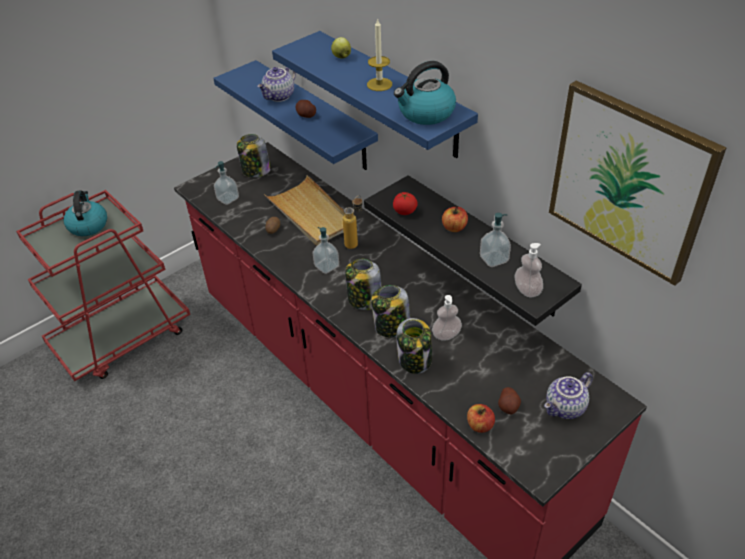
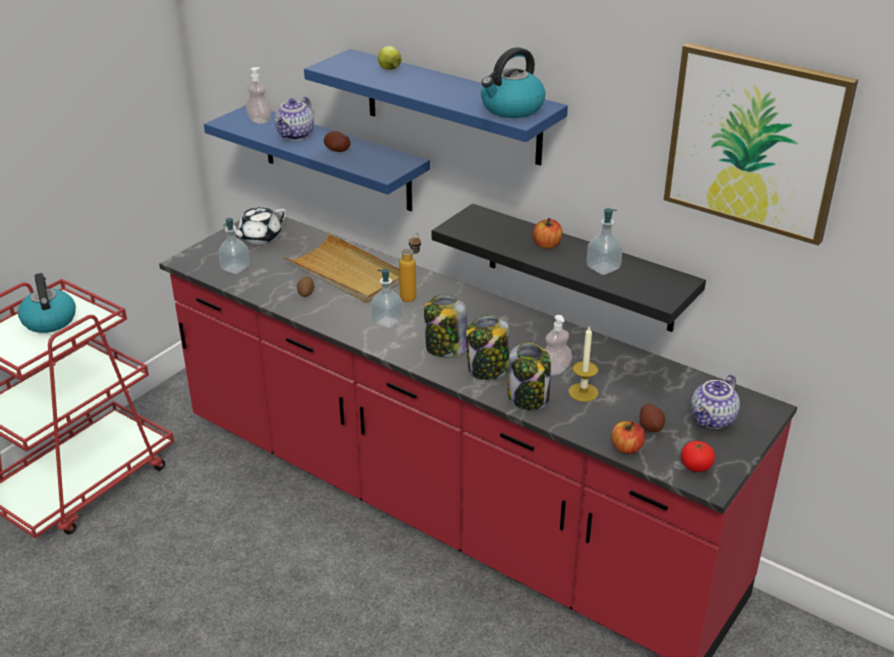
camera: 15 degrees left, 10 degrees down
jar [237,134,271,177] -> white teapot [226,207,286,244]
candle [367,19,392,91] -> candle moved to [568,325,598,402]
tomato [393,192,418,215] -> tomato moved to [681,441,715,472]
soap dispenser [514,243,543,297] -> soap dispenser moved to [246,67,271,124]

